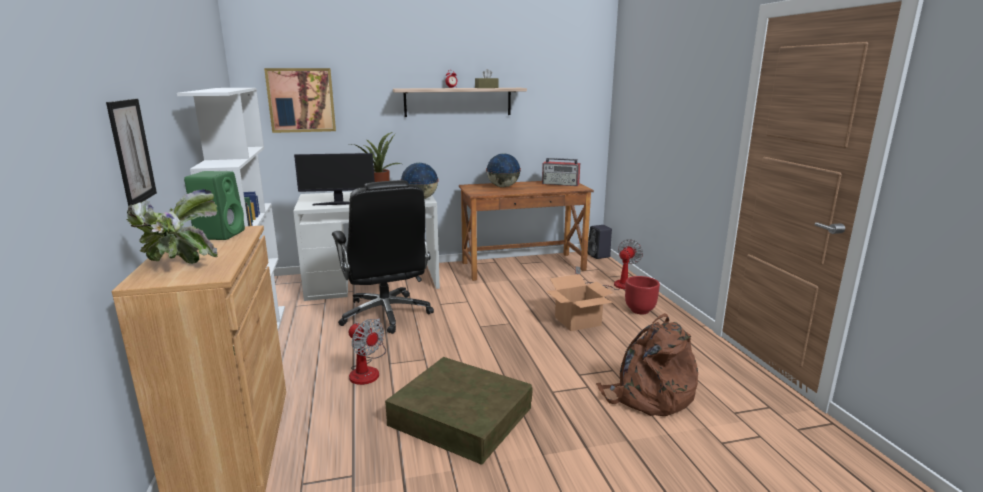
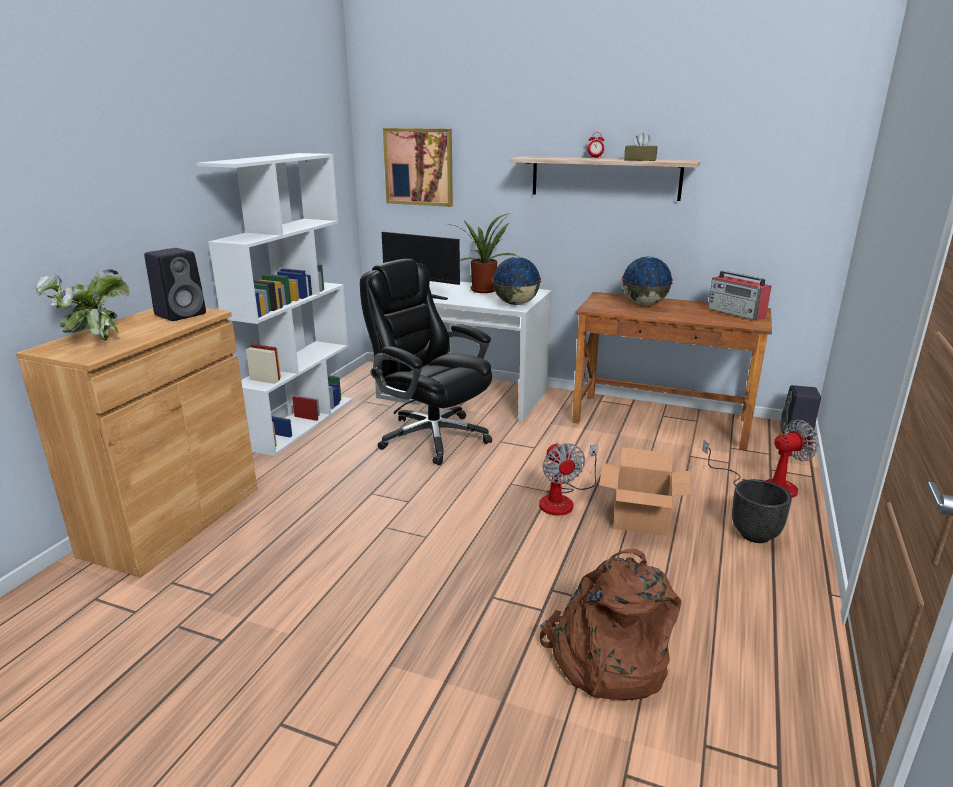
camera: 35 degrees right, 5 degrees up
picture [106,99,157,207] -> none
green speaker [184,171,245,240] -> black speaker [144,248,206,321]
black office chair [332,180,434,334] -> black office chair turned 120 degrees clockwise [360,259,492,465]
fan [349,318,386,385] -> fan moved to [539,442,598,516]
brown storage box [385,357,533,465] -> none
red planter [625,276,660,314] -> black planter [732,479,792,543]

